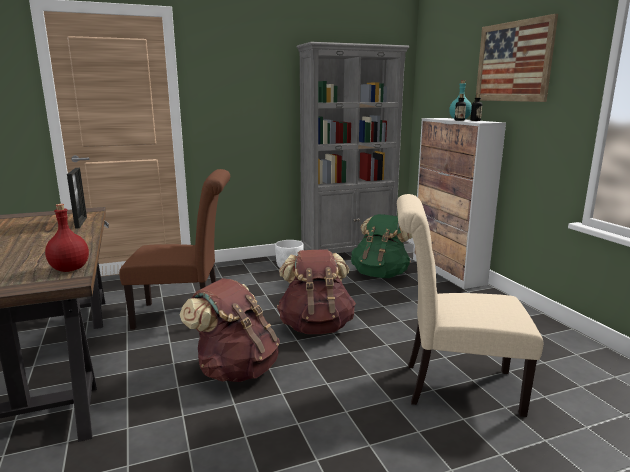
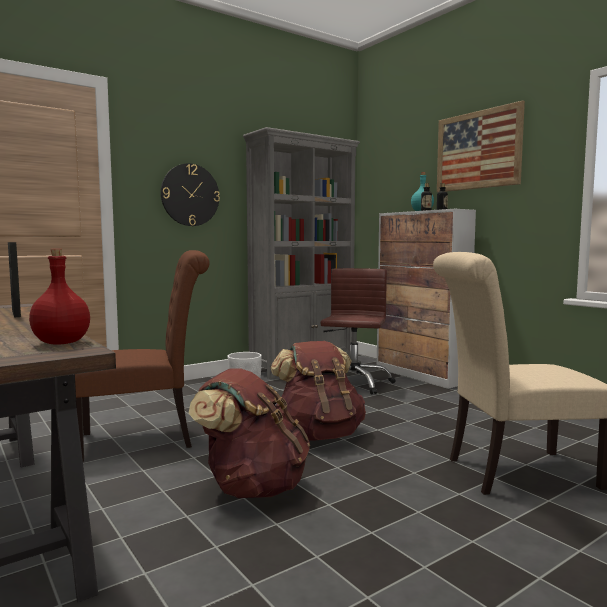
camera: 15 degrees left, 10 degrees down
green backpack [351,214,413,278] -> brown office chair [320,268,396,394]
none -> wall clock [161,163,220,226]

